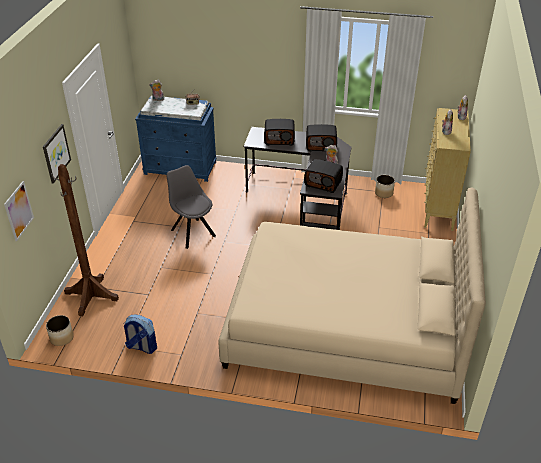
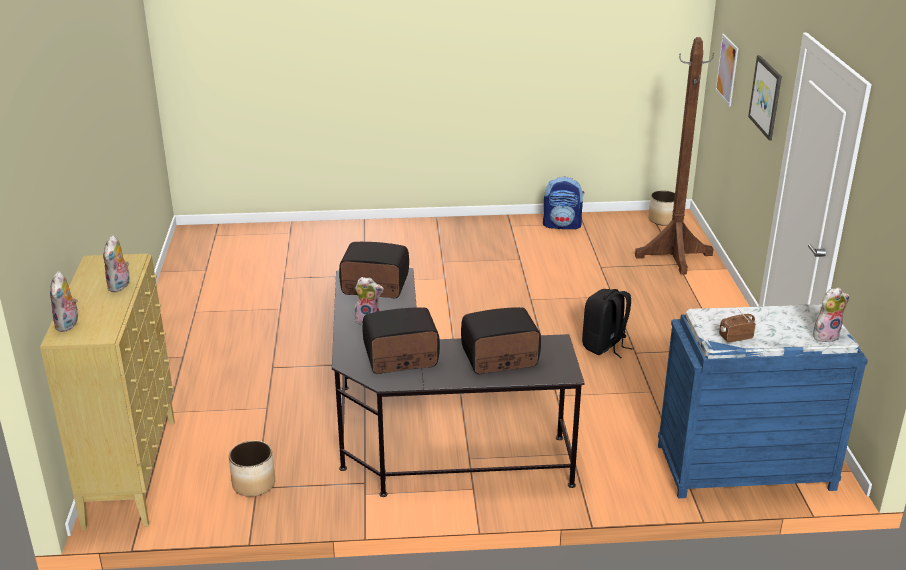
camera: 165 degrees right, 10 degrees down
grey chair [167,165,216,249] -> black backpack [582,289,633,358]
beige bed [218,188,486,404] -> none

